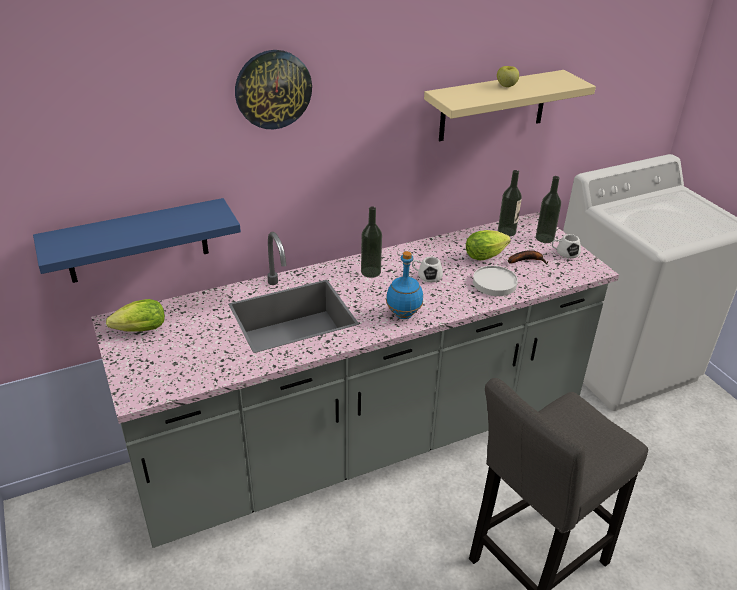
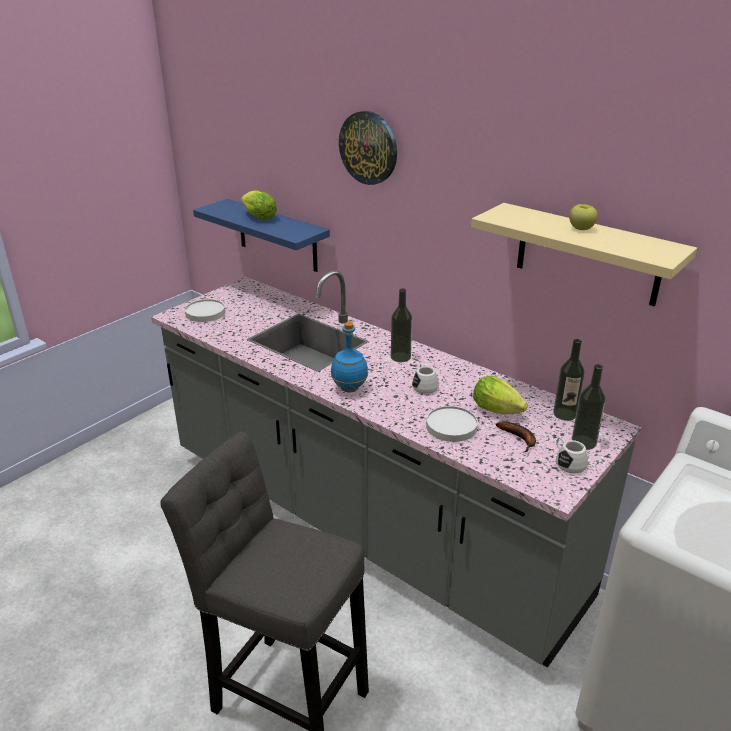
camera: 65 degrees right, 5 degrees down
lettuce [106,299,165,332] -> lettuce moved to [241,190,277,220]
none -> white plate [185,299,225,322]

